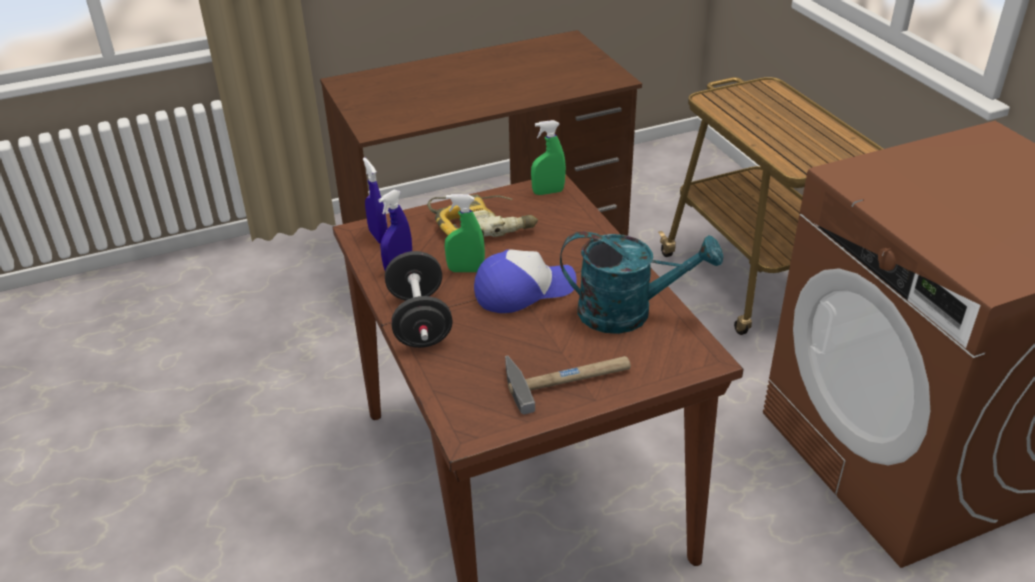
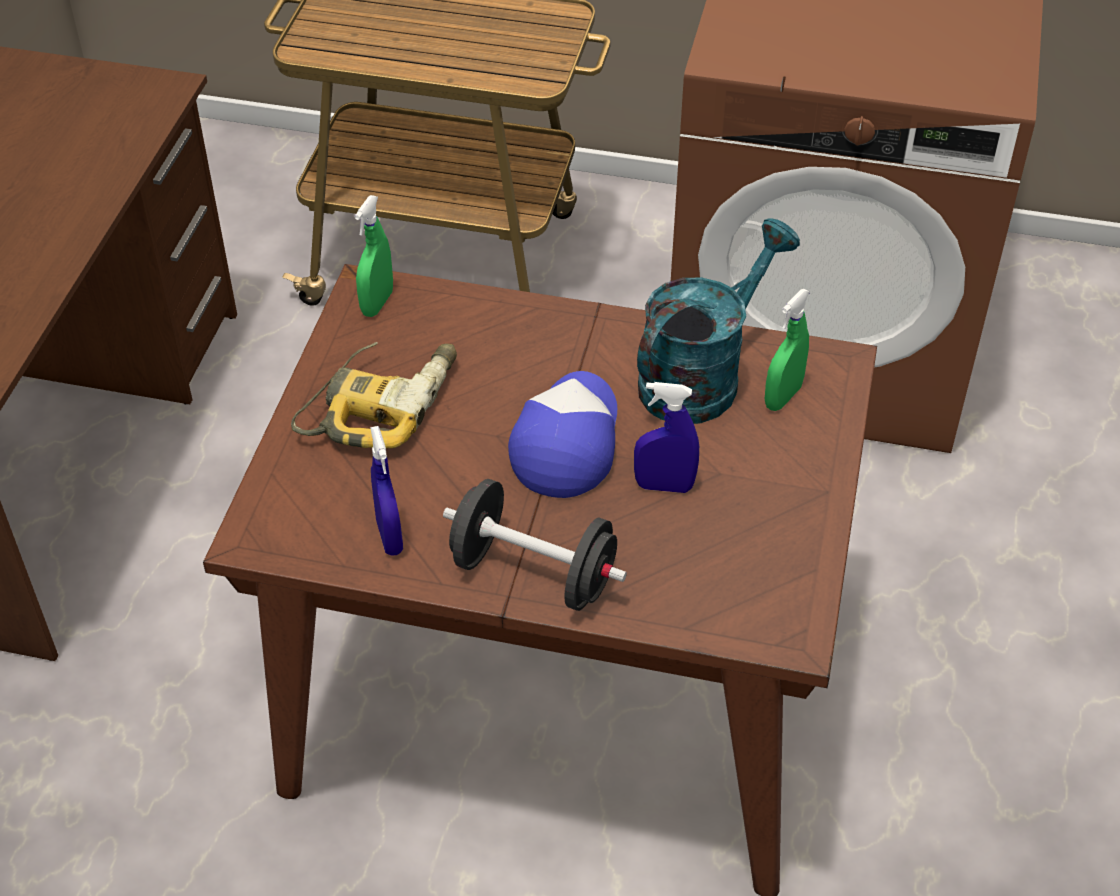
camera: 55 degrees left, 10 degrees up
blue spray bottle [363,157,388,244] -> blue spray bottle moved to [634,382,699,493]
green spray bottle [445,194,485,272] -> green spray bottle moved to [765,289,810,411]
hammer [505,356,631,415] -> none

